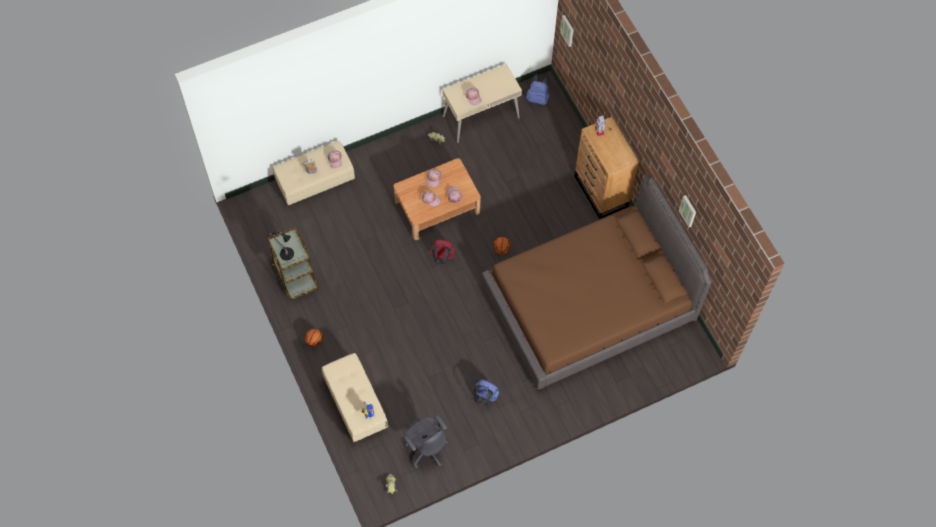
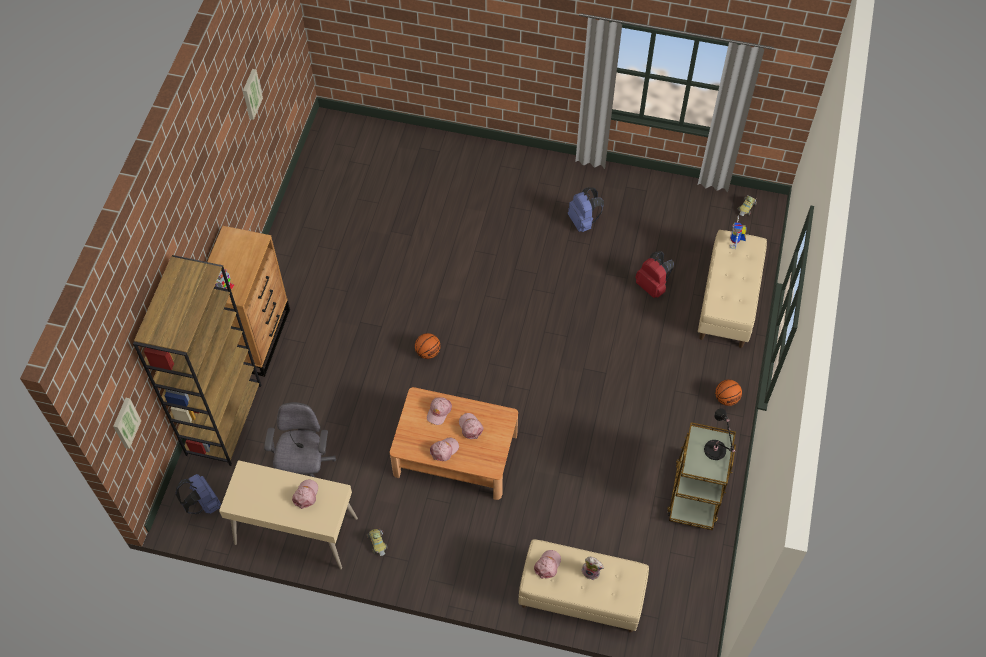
camera: 140 degrees left, 5 degrees down
grey office chair [404,414,448,468] -> grey office chair moved to [264,402,336,477]
red backpack [431,240,455,265] -> red backpack moved to [635,251,674,298]
brown bed [481,174,712,392] -> none
none -> brown bookcase [133,255,261,466]

